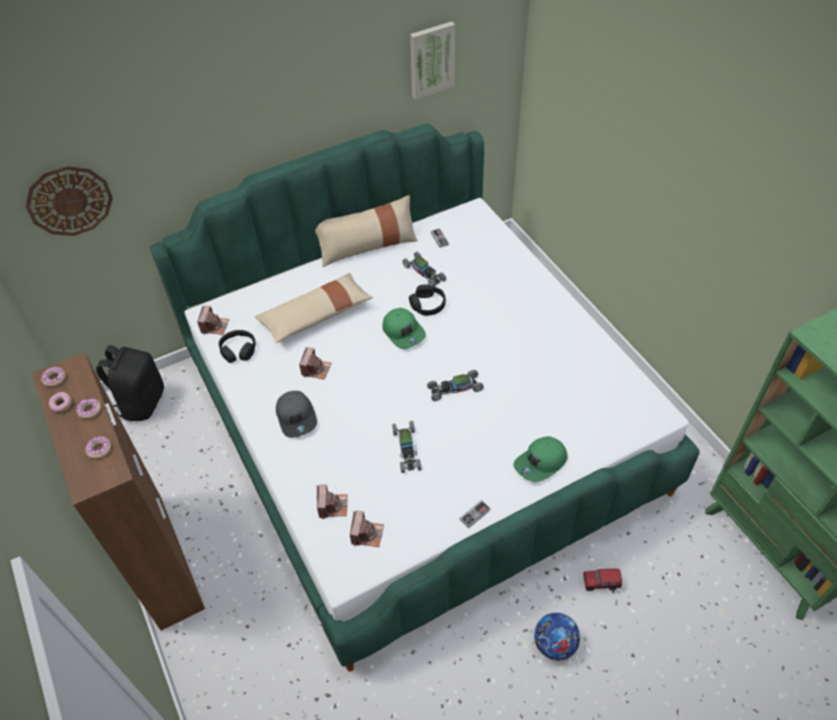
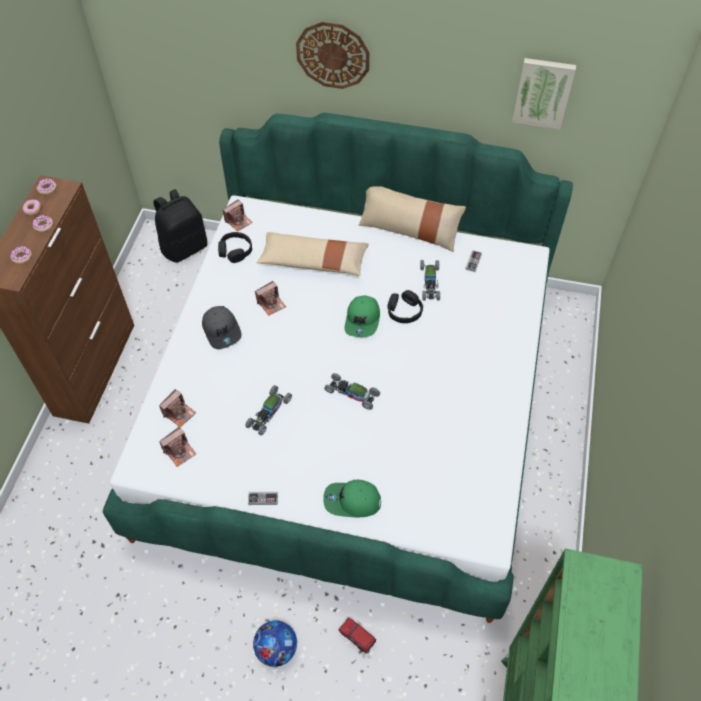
camera: 40 degrees right, 5 degrees up
wall clock [25,166,113,236] -> wall clock moved to [296,22,370,89]
grey cap [276,391,317,438] -> grey cap turned 45 degrees counterclockwise [202,306,241,349]

